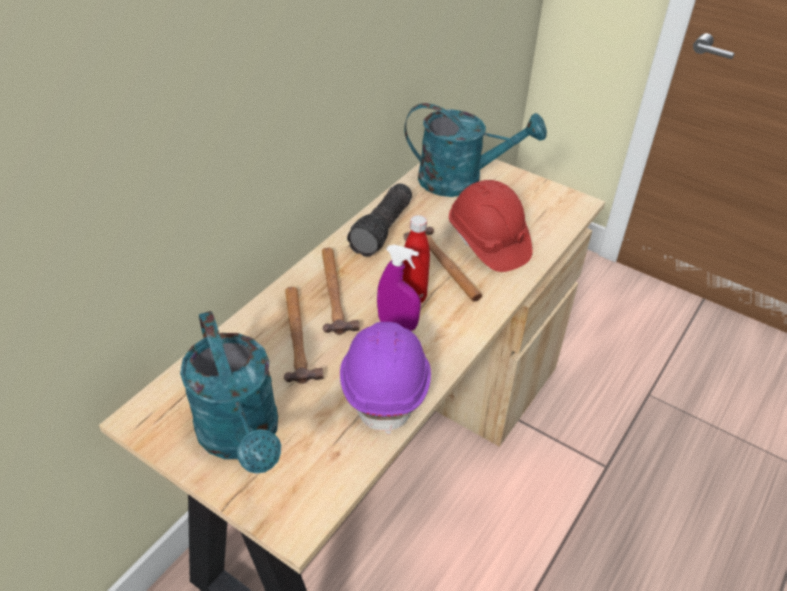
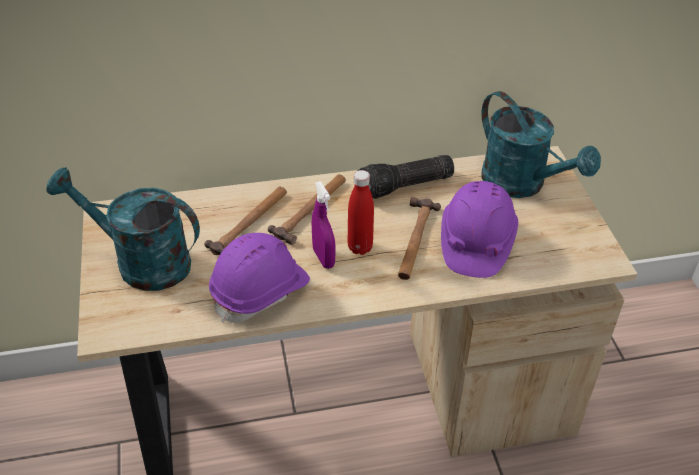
camera: 45 degrees right, 0 degrees up
turquoise watering can [180,311,281,474] -> turquoise watering can turned 90 degrees clockwise [46,167,200,291]
red hard hat [449,180,532,272] -> purple hard hat [441,181,518,278]

